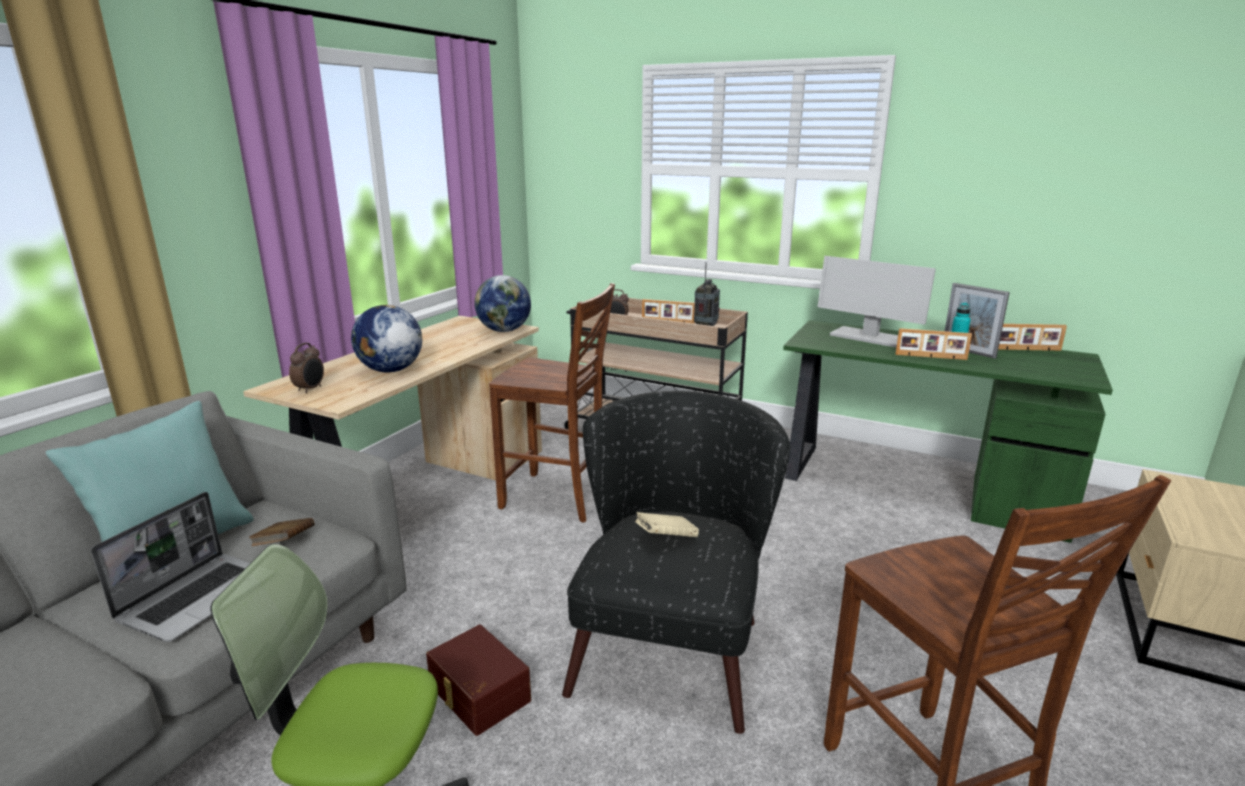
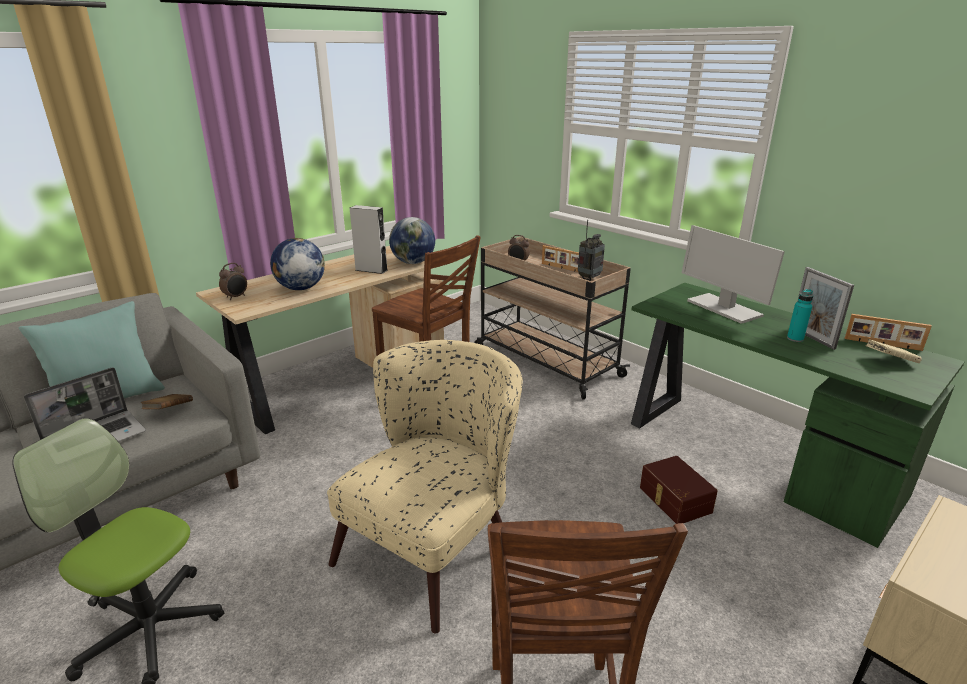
camera: 20 degrees right, 5 degrees up
brown storage box [426,624,531,736] -> brown storage box moved to [640,456,718,524]
black armchair [562,391,790,734] -> beige armchair [327,340,523,633]
beige book [635,512,699,537] -> beige book moved to [866,339,922,363]
picture frame [895,328,972,360] -> none
none -> grey speaker [350,205,387,274]

